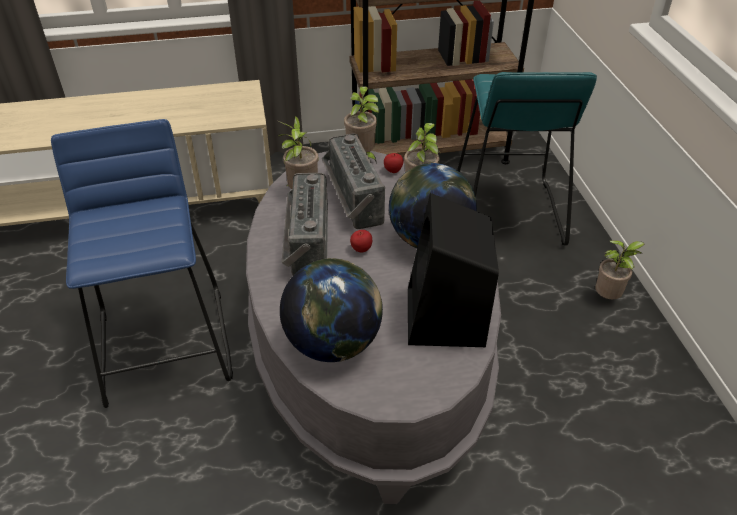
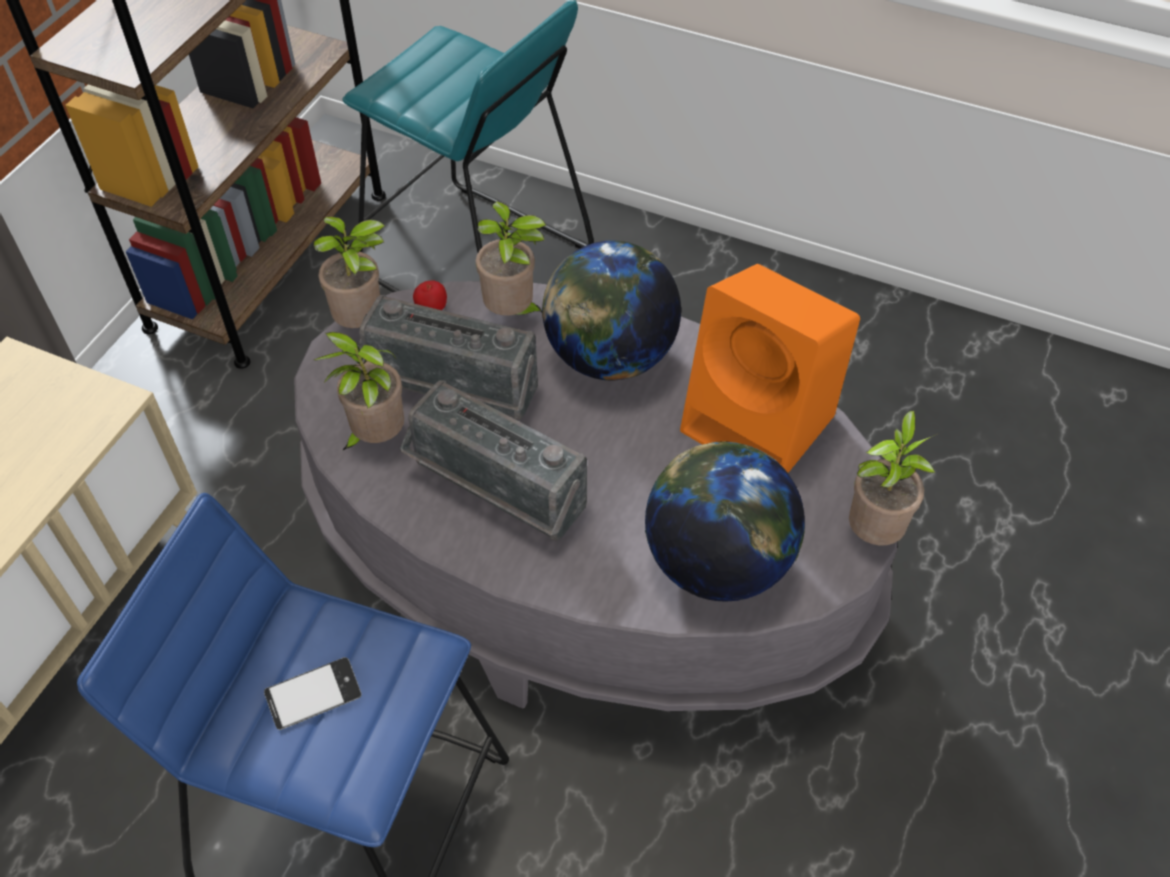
camera: 55 degrees left, 10 degrees up
apple [350,230,372,253] -> none
black speaker [408,193,499,347] -> orange speaker [680,264,860,473]
potted plant [595,240,644,299] -> potted plant moved to [849,411,937,545]
none -> phone [264,657,362,730]

